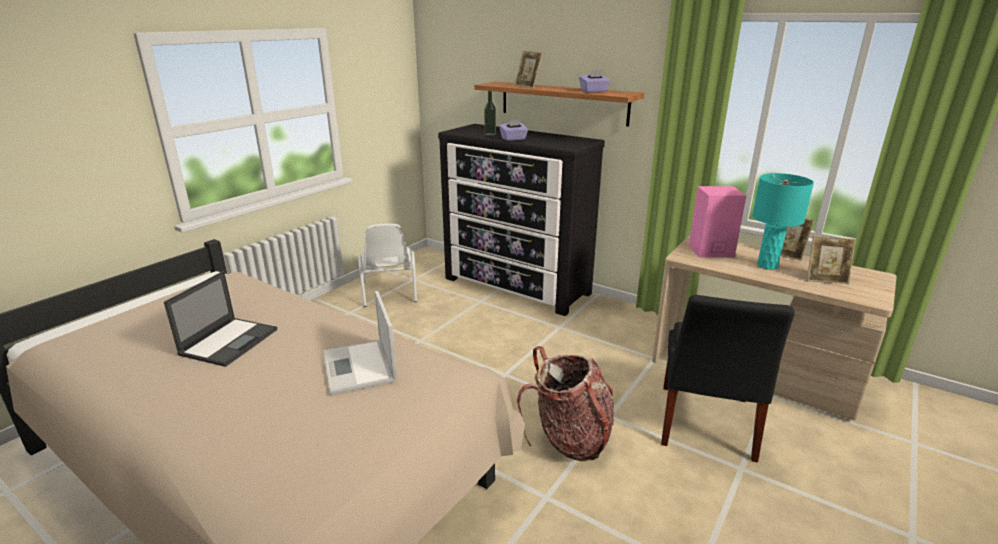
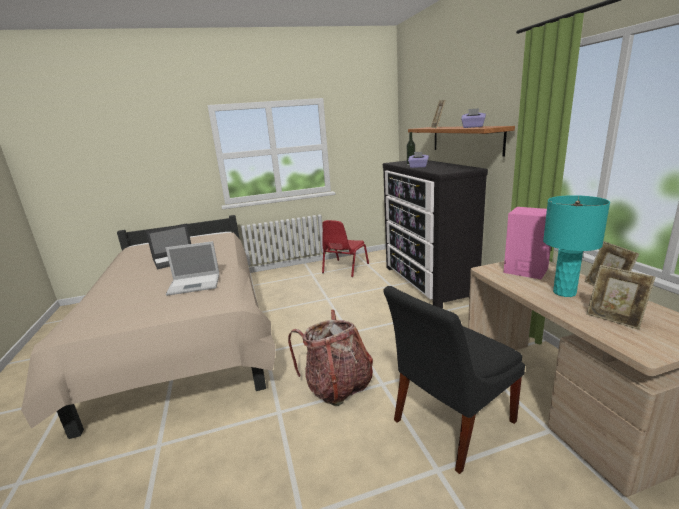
camera: 40 degrees right, 5 degrees down
laptop [323,291,397,395] -> laptop turned 120 degrees counterclockwise [166,241,219,296]
white chair [358,224,417,307] -> red chair [322,220,369,277]

